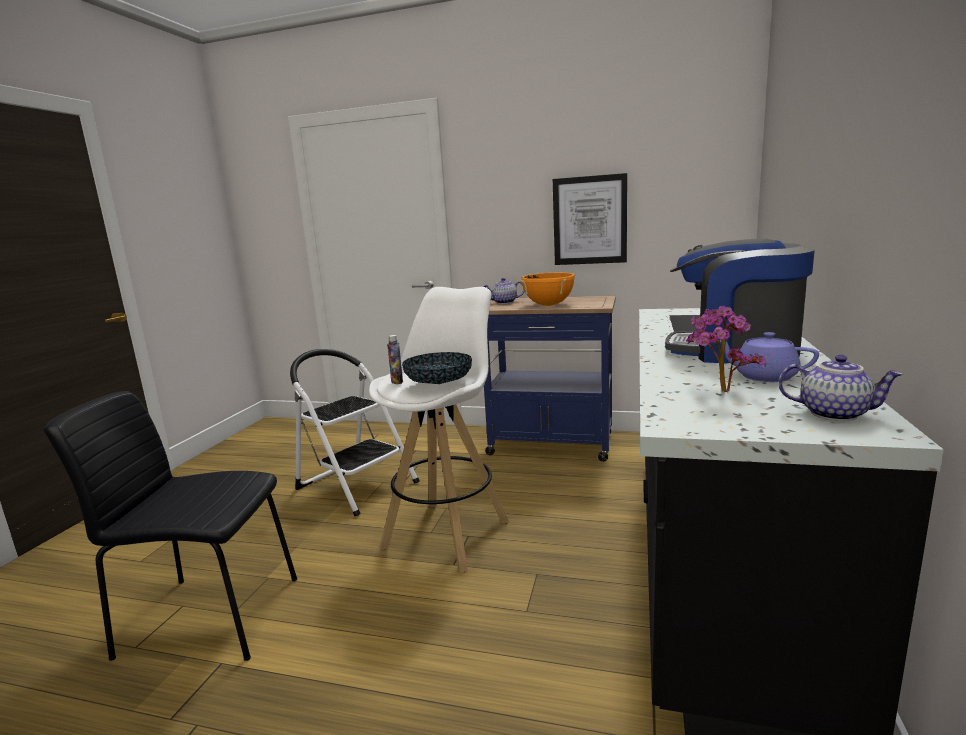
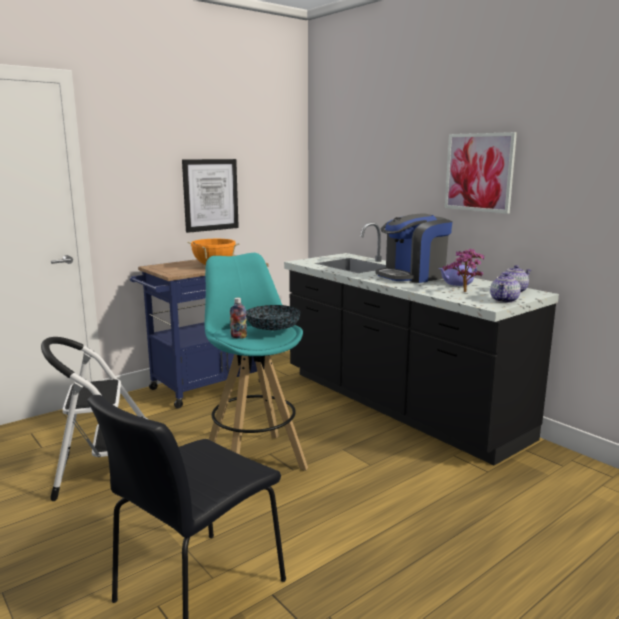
camera: 55 degrees left, 0 degrees up
white stool [369,287,510,573] -> turquoise stool [205,253,308,470]
teapot [484,278,525,304] -> teapot moved to [490,273,521,303]
none -> picture [445,132,517,214]

